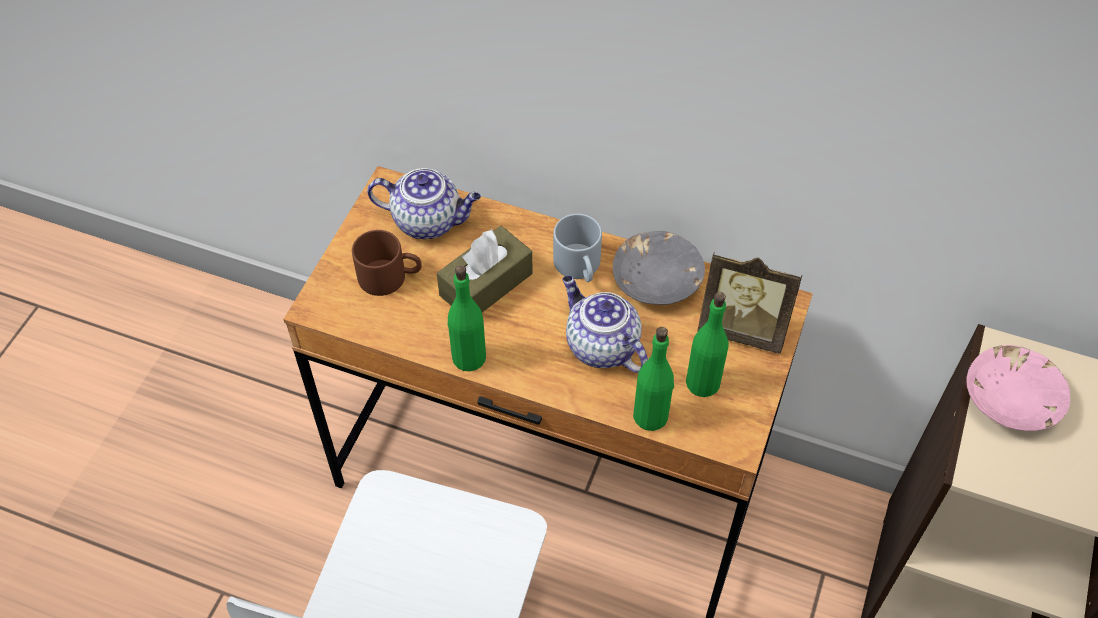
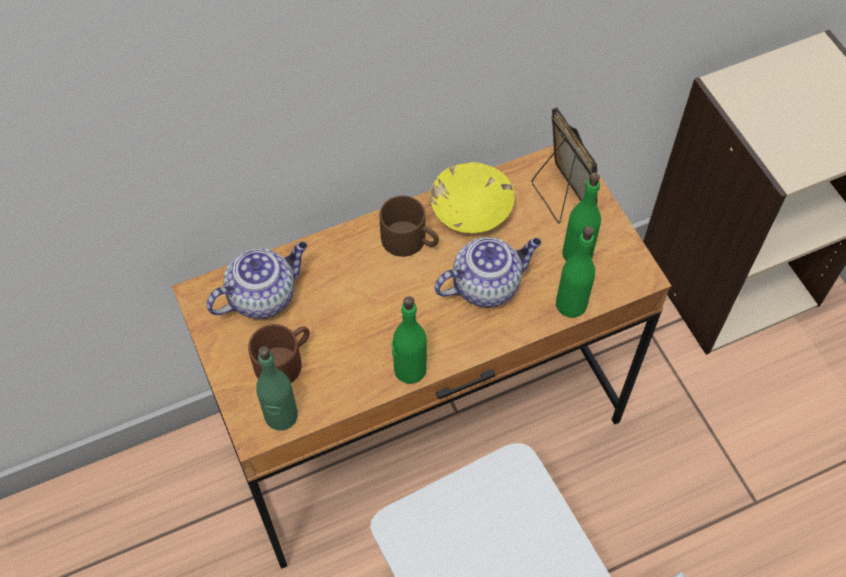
camera: 45 degrees left, 5 degrees up
brown tissue box [437,226,533,313] -> none
grey mug [553,214,602,282] -> brown mug [379,195,439,257]
teapot [562,276,648,373] -> teapot turned 150 degrees clockwise [434,237,541,308]
grey bowl [613,231,705,305] -> yellow bowl [430,162,515,234]
picture frame [697,252,802,354] -> picture frame turned 90 degrees counterclockwise [531,107,597,224]
pink bowl [966,345,1070,431] -> none
none -> green bottle [256,346,298,431]

